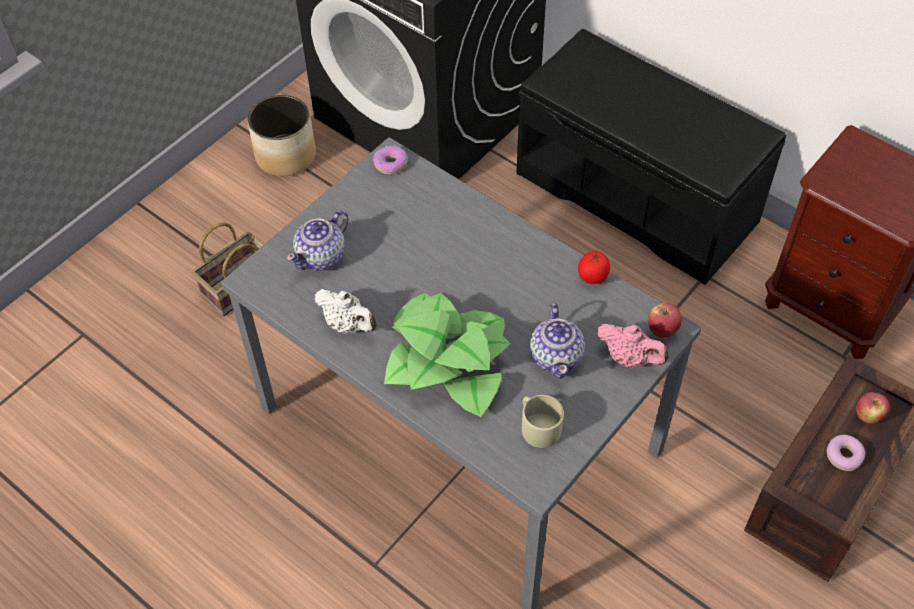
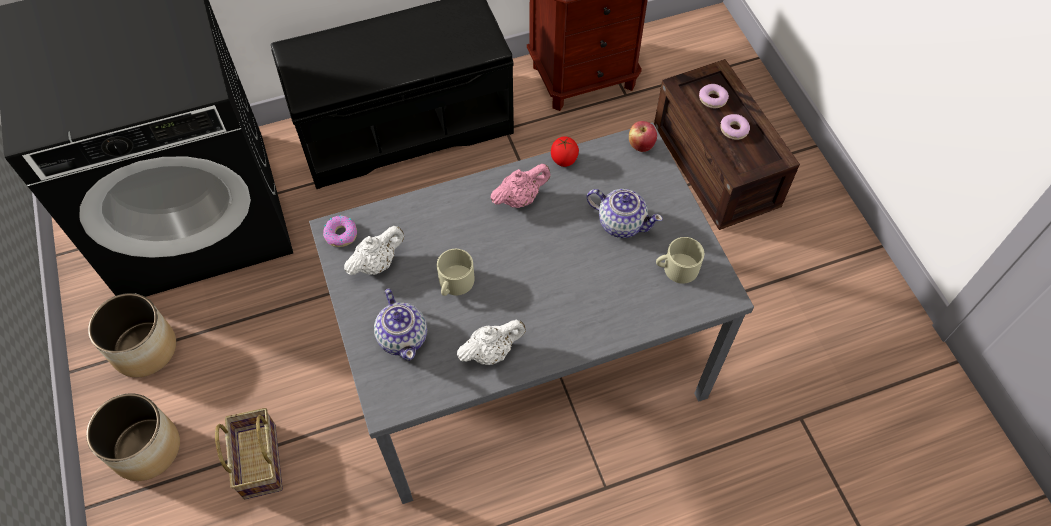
camera: 60 degrees left, 5 degrees up
potted plant [384,293,511,417] -> none
pink teapot [597,324,668,368] -> pink teapot moved to [490,164,551,208]
apple [856,392,890,424] -> donut [699,84,729,108]
none -> planter [86,393,180,481]
none -> white teapot [344,226,404,275]
none -> beige mug [437,249,474,296]

